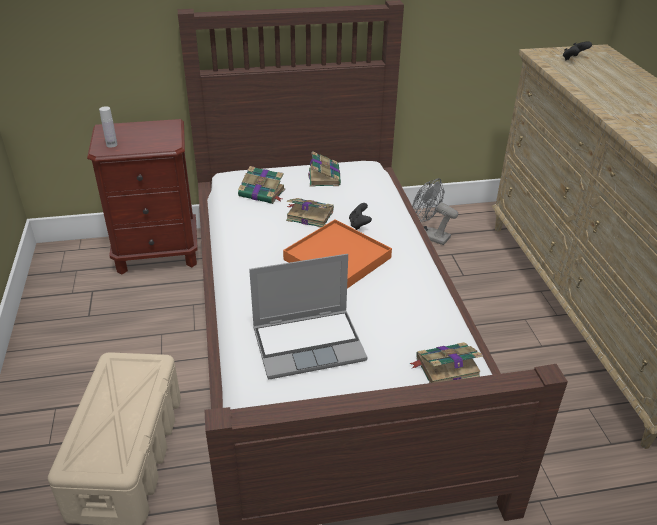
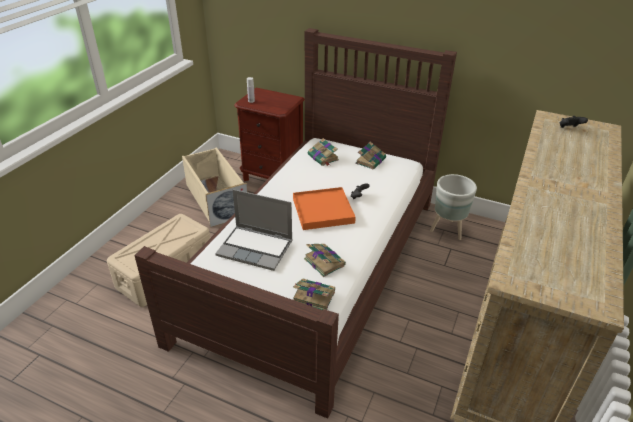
camera: 35 degrees right, 0 degrees up
book [286,198,334,228] -> book moved to [304,244,346,277]
grey fan [412,178,458,245] -> grey planter [430,174,477,240]
none -> beige storage box [182,148,248,227]

